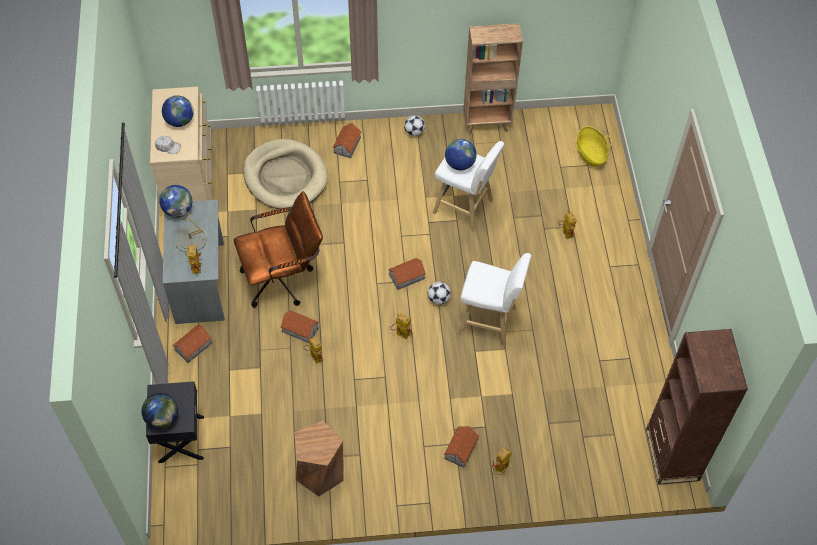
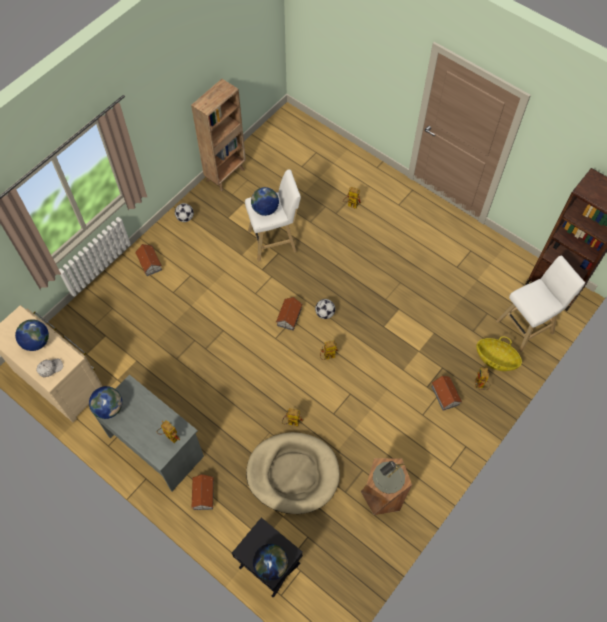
camera: 45 degrees left, 5 degrees up
grey table lamp [171,208,207,253] -> grey table lamp moved to [373,461,405,494]
brown office chair [234,191,323,308] -> none
beige dog bed [243,139,328,209] -> beige dog bed moved to [246,432,340,514]
toy house [280,310,320,343] -> none
white stool [458,253,531,346] -> white stool moved to [496,255,585,353]
basket [575,126,612,167] -> basket moved to [476,336,522,371]

